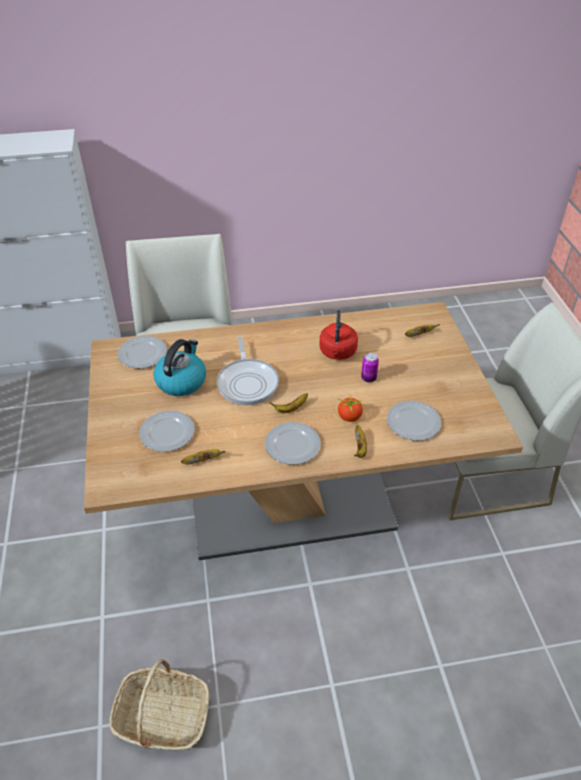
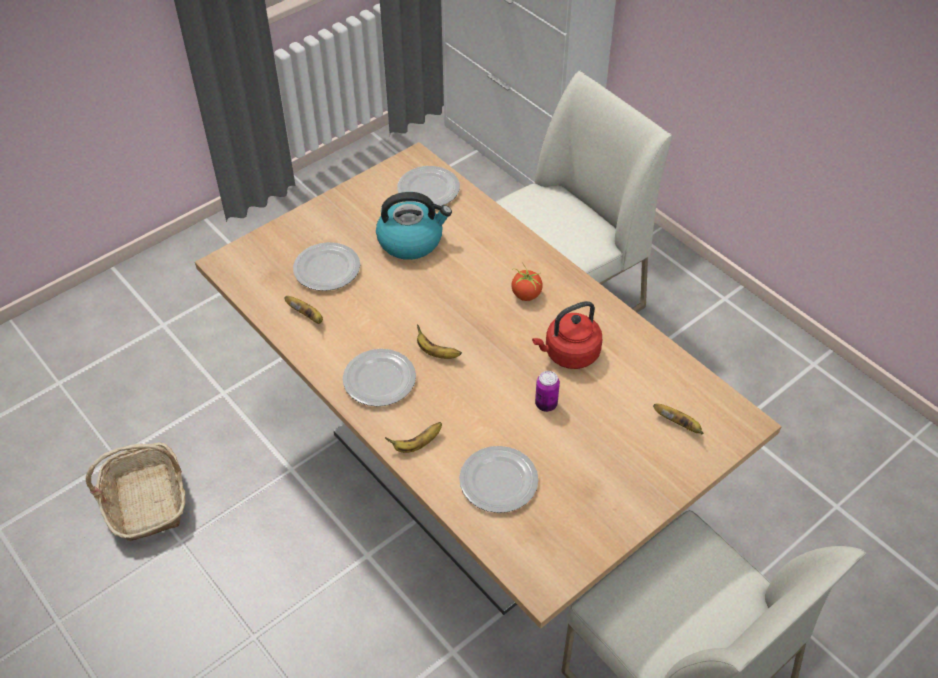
camera: 60 degrees right, 5 degrees up
frying pan [217,337,279,405] -> none
tomato [337,396,363,422] -> tomato moved to [511,262,543,301]

